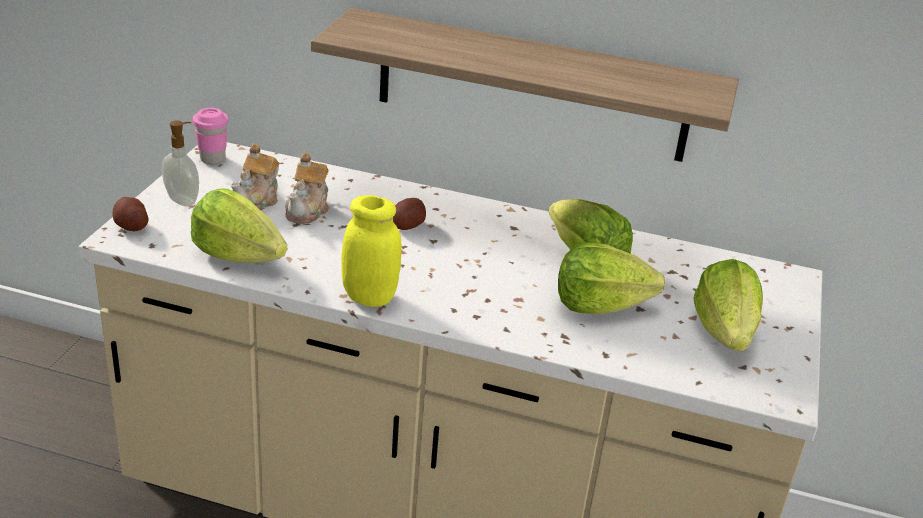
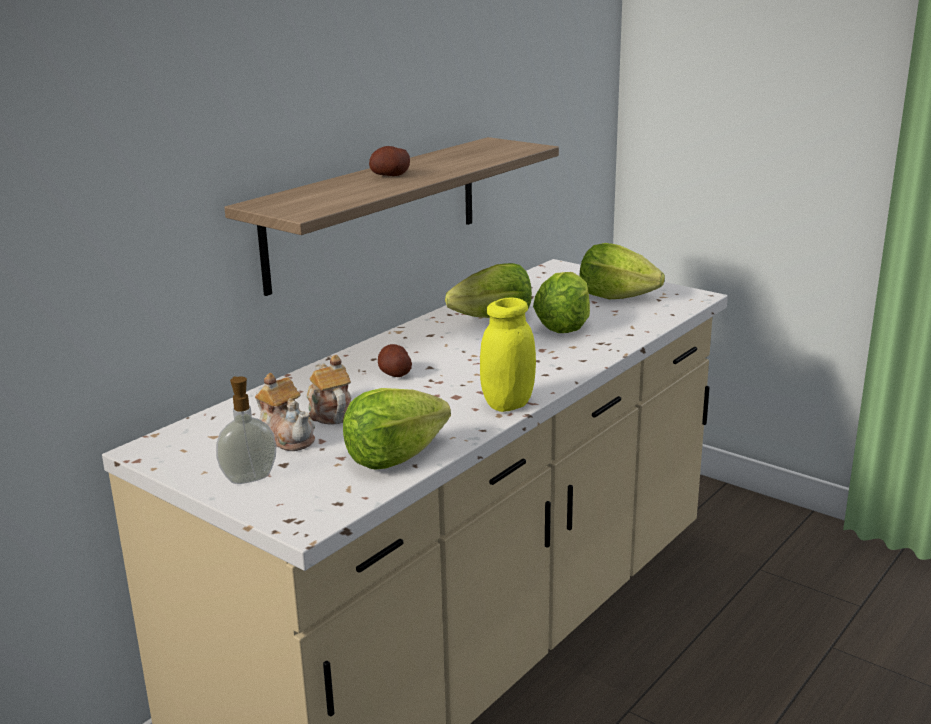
camera: 65 degrees left, 10 degrees down
potato [113,197,149,231] -> potato moved to [369,146,410,176]
pink cup [193,108,228,164] -> none
teapot [285,153,330,224] -> teapot turned 150 degrees counterclockwise [307,355,352,424]

